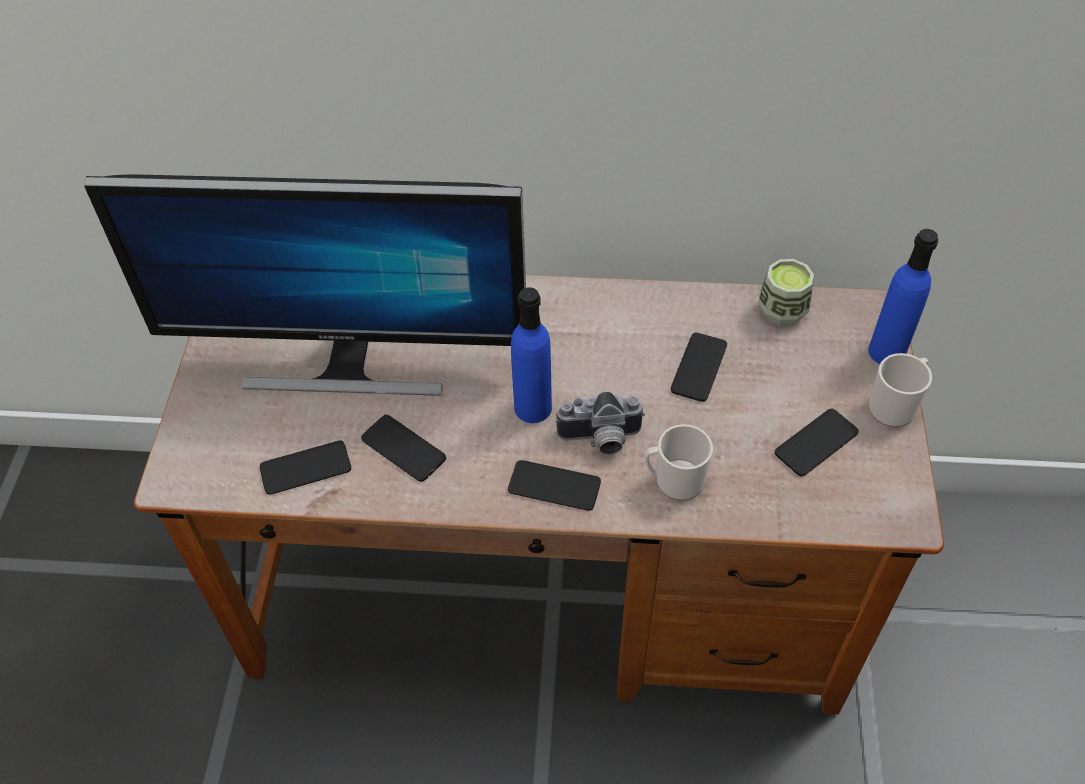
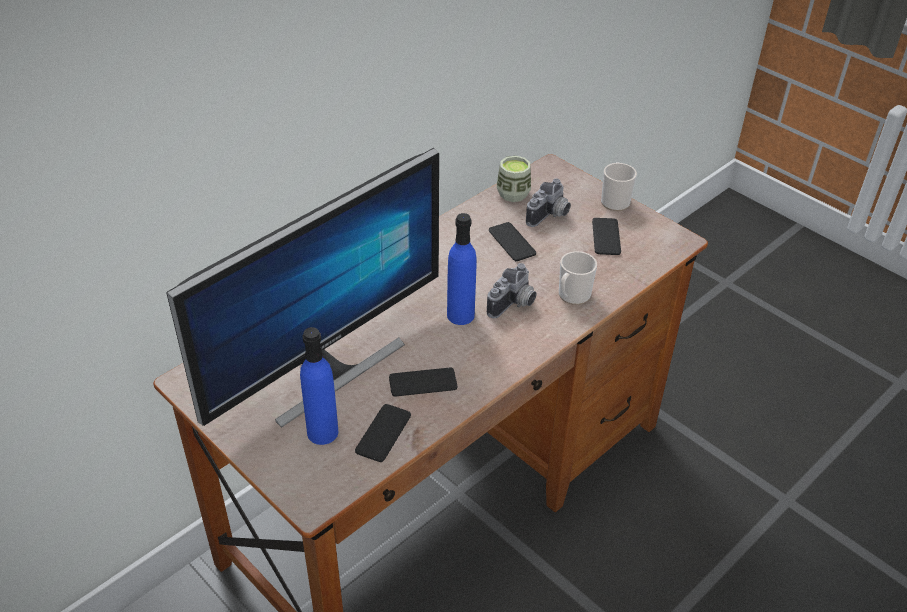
camera: 50 degrees left, 10 degrees down
phone [508,460,601,511] -> none
blue bottle [868,229,938,364] -> blue bottle moved to [300,327,338,445]
none -> camera [526,178,571,227]

